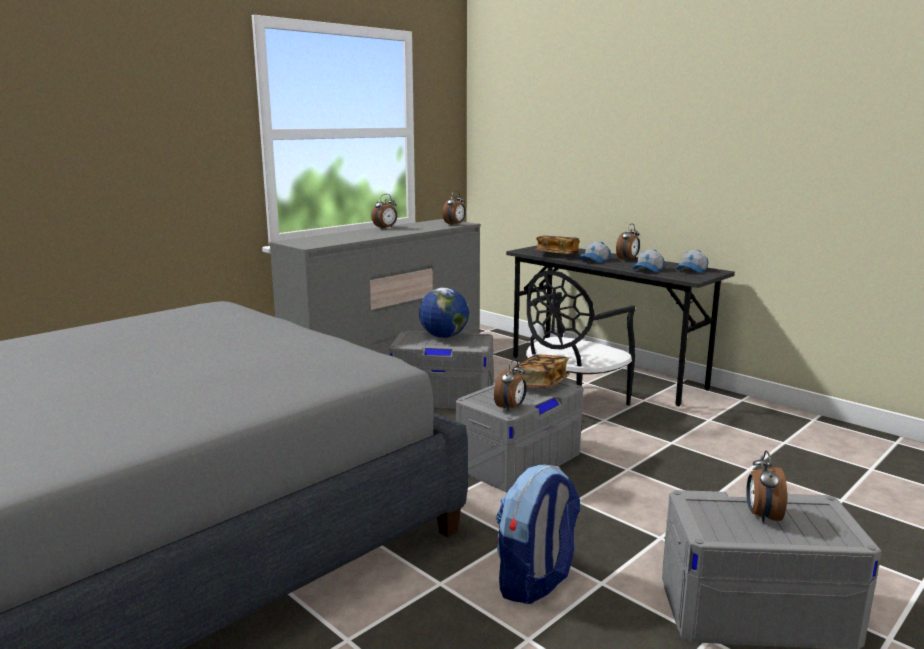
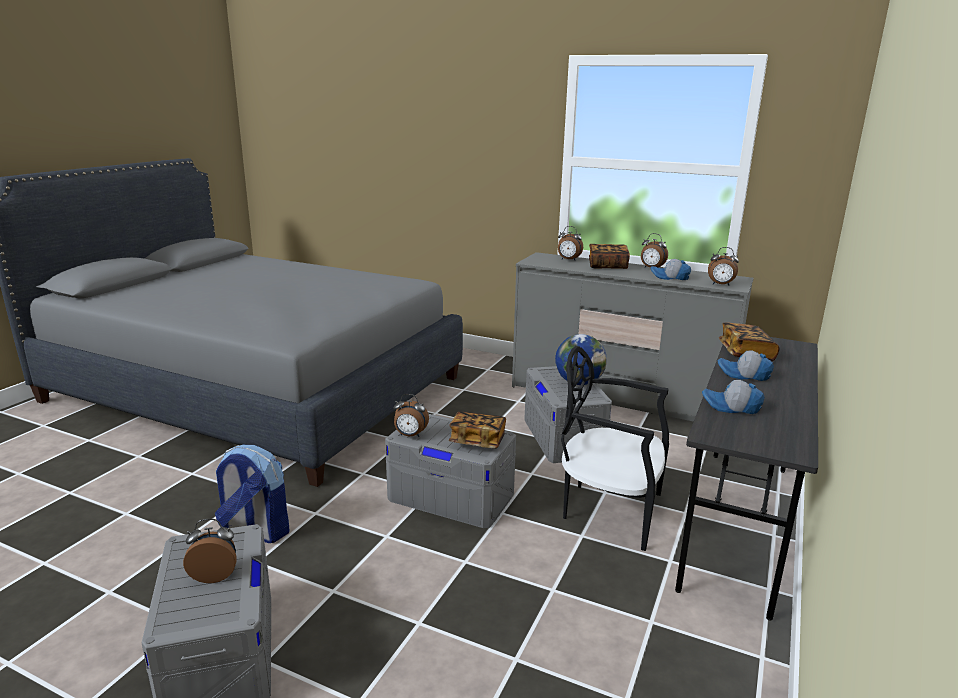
camera: 70 degrees right, 5 degrees up
alarm clock [616,224,640,261] -> alarm clock moved to [558,226,583,260]
cap [676,250,708,273] -> cap moved to [651,259,691,280]
none -> book [589,244,630,269]

